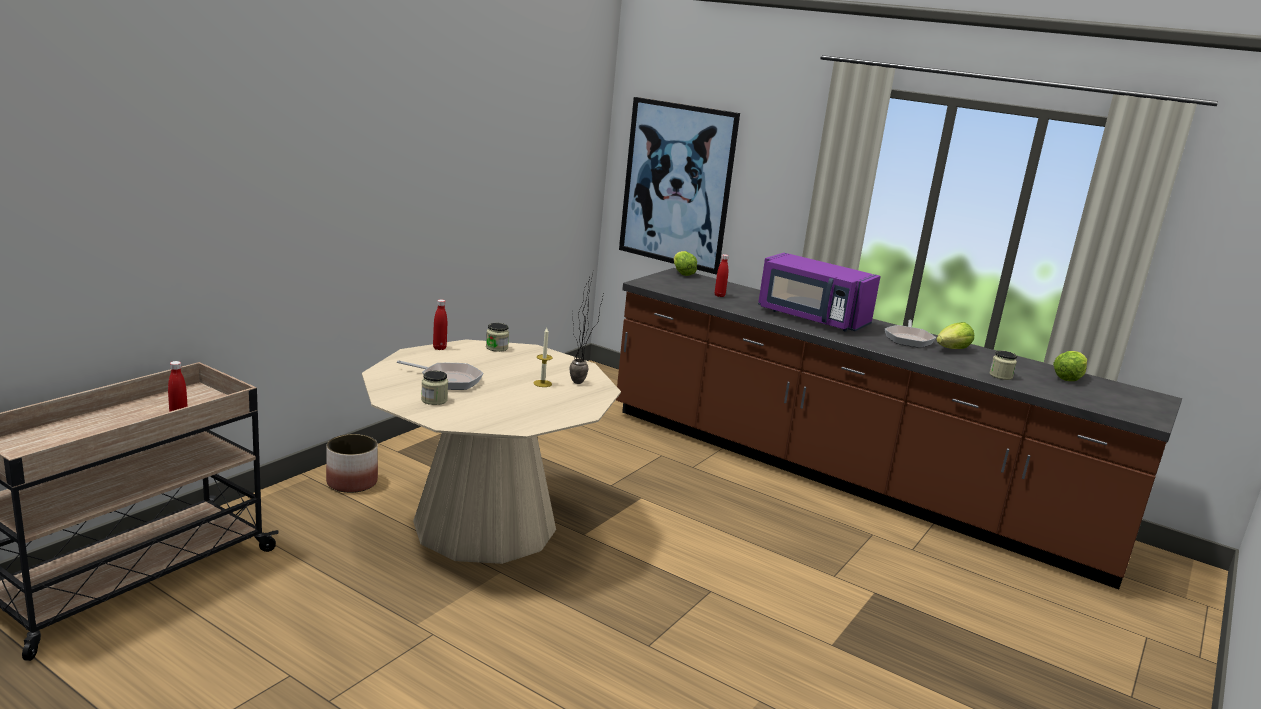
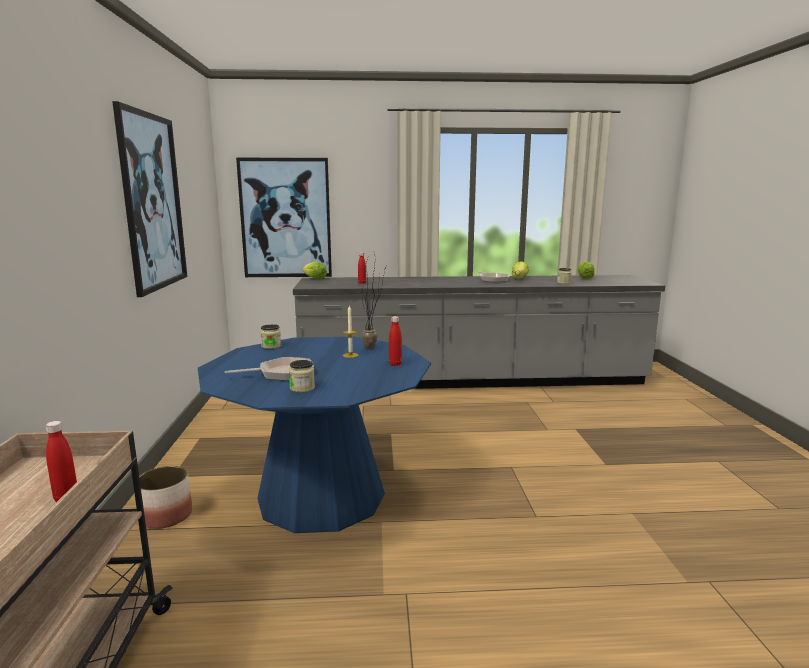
camera: 35 degrees left, 5 degrees down
beige dining table [362,339,621,564] -> blue dining table [198,337,431,533]
red bottle [433,299,447,350] -> red bottle moved to [389,316,402,366]
brown counter [616,268,1182,590] -> grey counter [293,275,665,389]
purple microwave [758,253,881,332] -> none
none -> picture [112,101,187,297]

